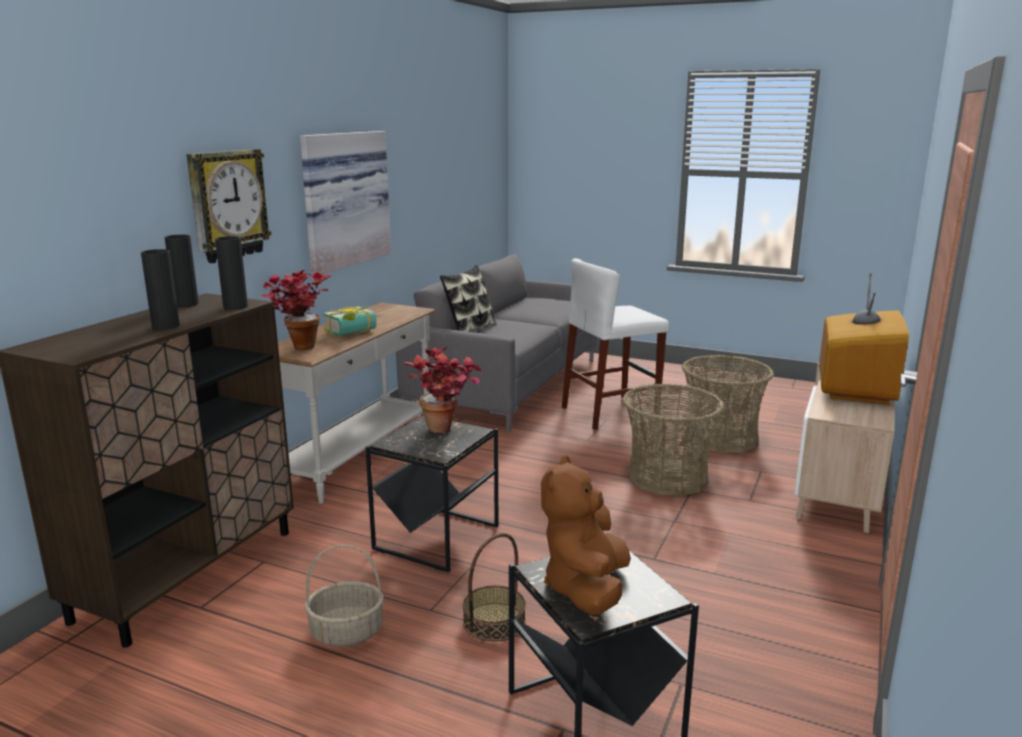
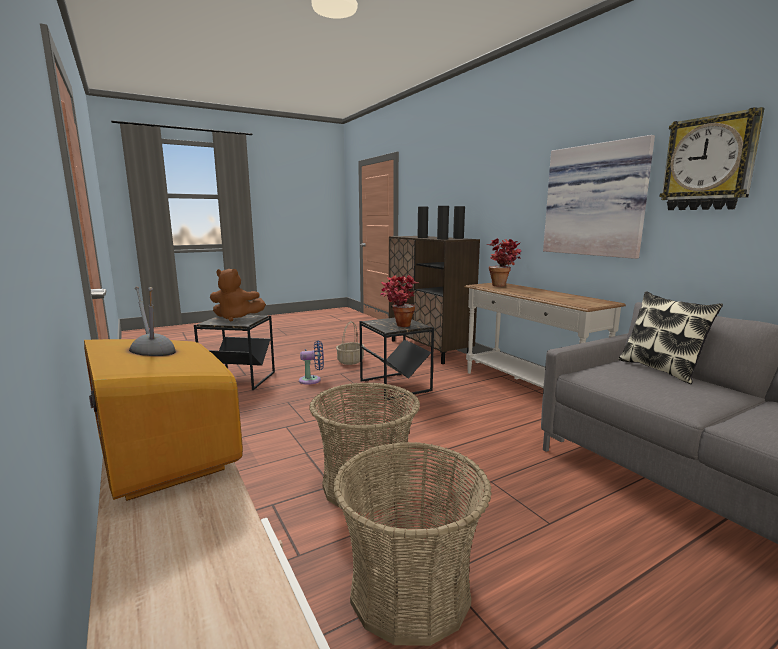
camera: 125 degrees right, 5 degrees down
wall clock [186,149,272,263] -> wall clock moved to [659,107,765,210]
book [323,306,377,336] -> none
basket [463,533,526,642] -> blue fan [299,340,324,385]
brown plush toy [541,455,631,615] -> brown plush toy turned 135 degrees clockwise [210,269,266,322]
white stool [562,258,669,430] -> none

